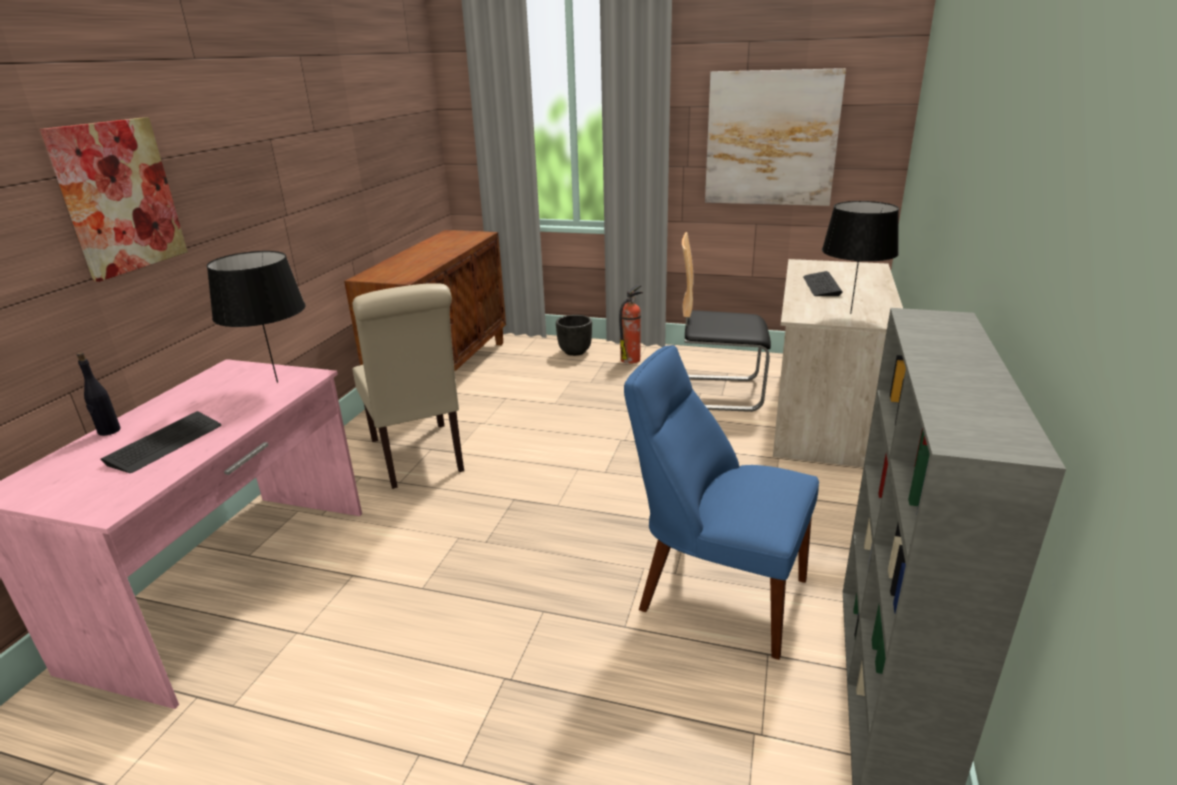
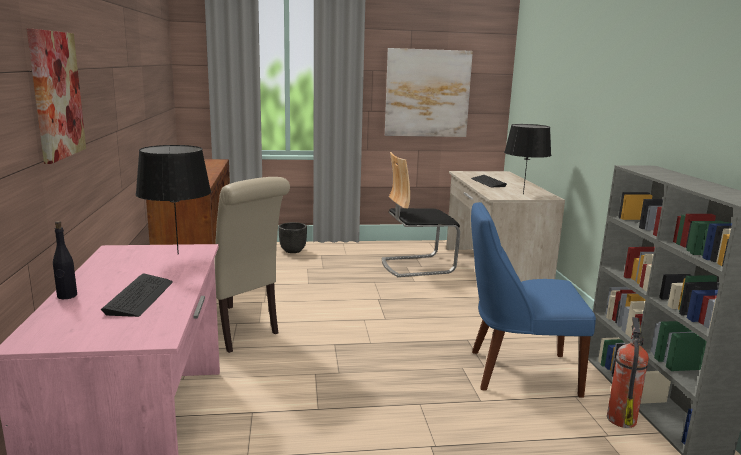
camera: 25 degrees left, 10 degrees down
fire extinguisher [619,285,643,364] -> fire extinguisher moved to [607,317,649,428]

